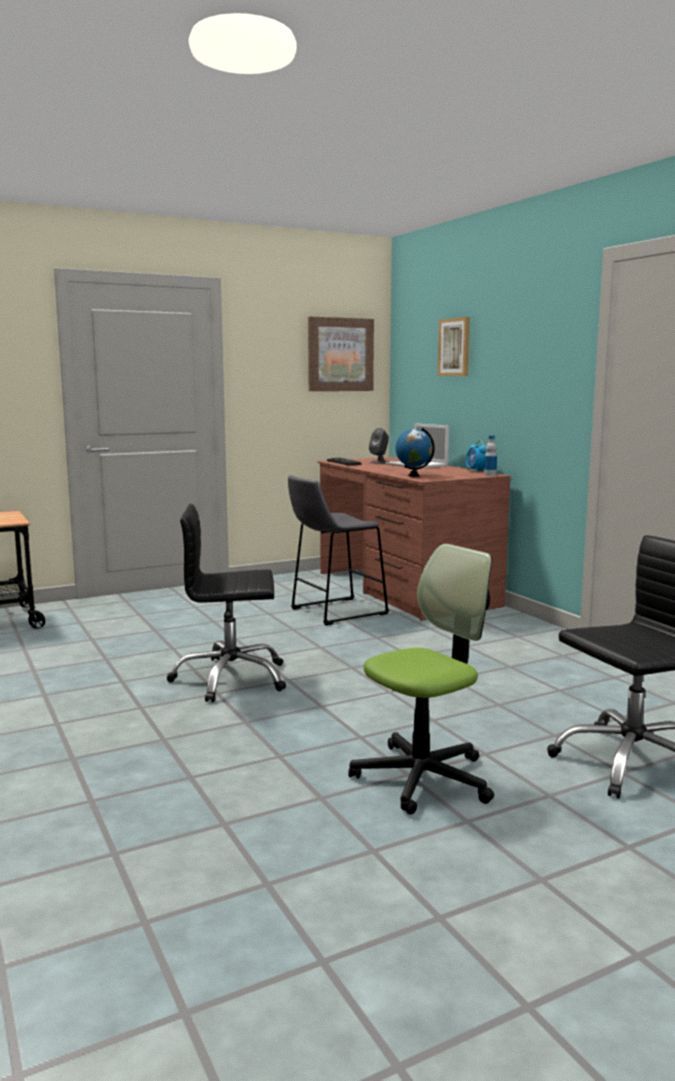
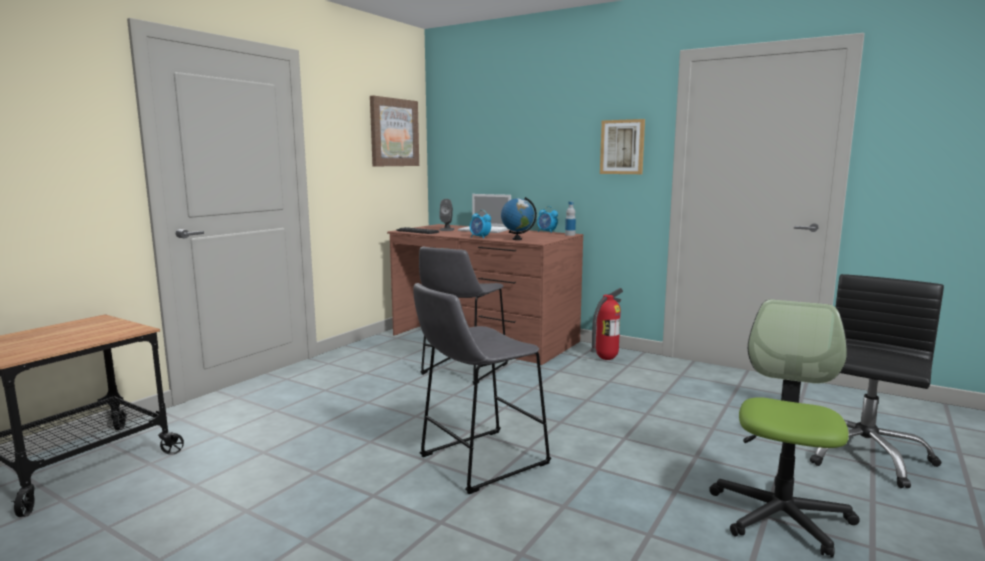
camera: 30 degrees left, 0 degrees up
black office chair [166,504,286,702] -> grey stool [413,283,551,494]
picture [437,317,470,376] -> picture moved to [600,119,645,174]
none -> alarm clock [470,210,491,239]
none -> fire extinguisher [591,288,623,360]

